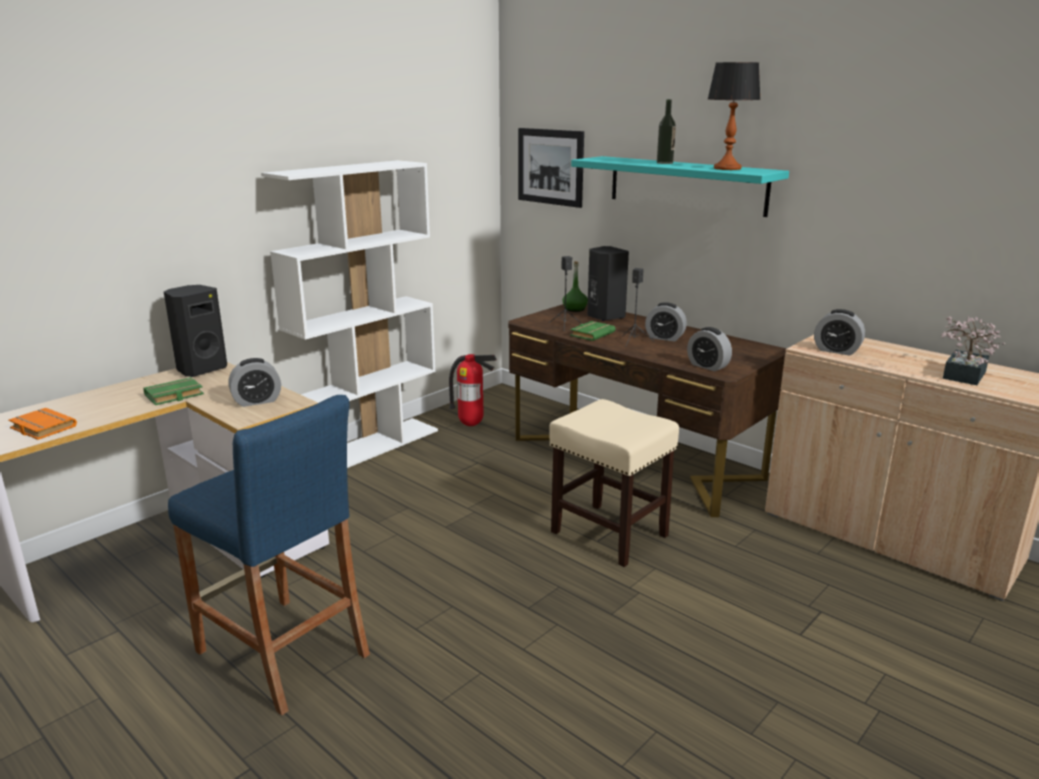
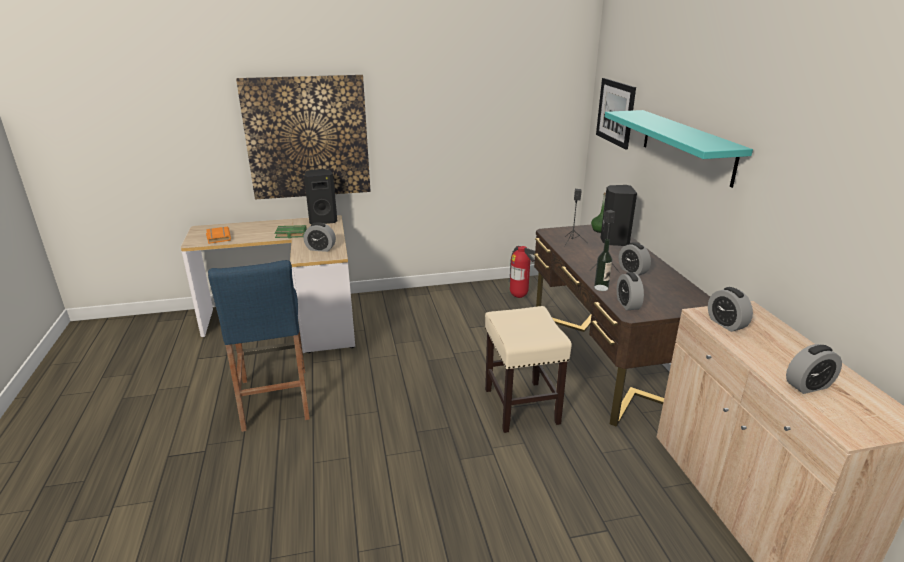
camera: 35 degrees right, 5 degrees up
white bookcase [261,160,438,468] -> none
green book [570,321,616,341] -> none
bottle [657,99,676,164] -> bottle moved to [594,239,612,291]
table lamp [708,62,761,170] -> none
potted plant [940,316,1005,385] -> alarm clock [786,344,842,394]
none -> picture [236,75,371,199]

